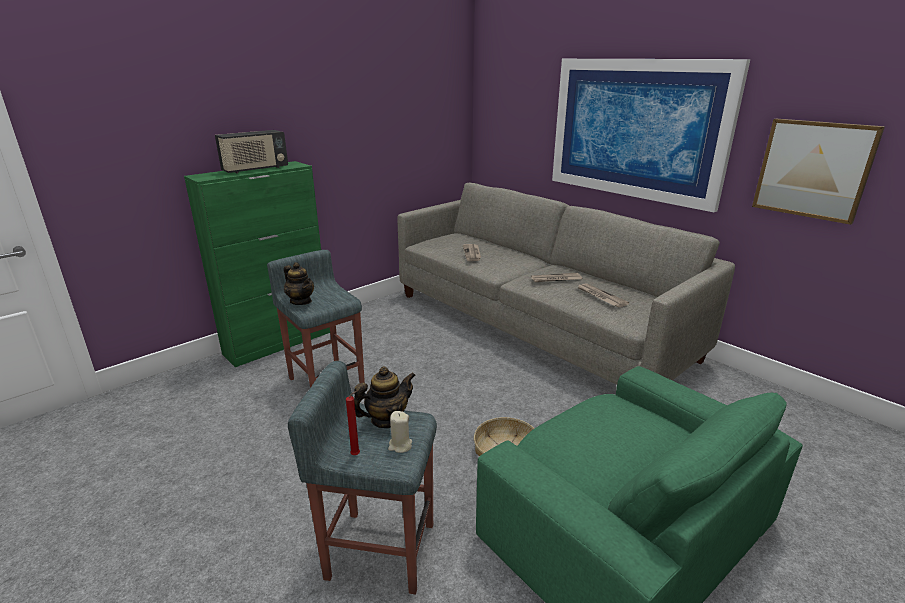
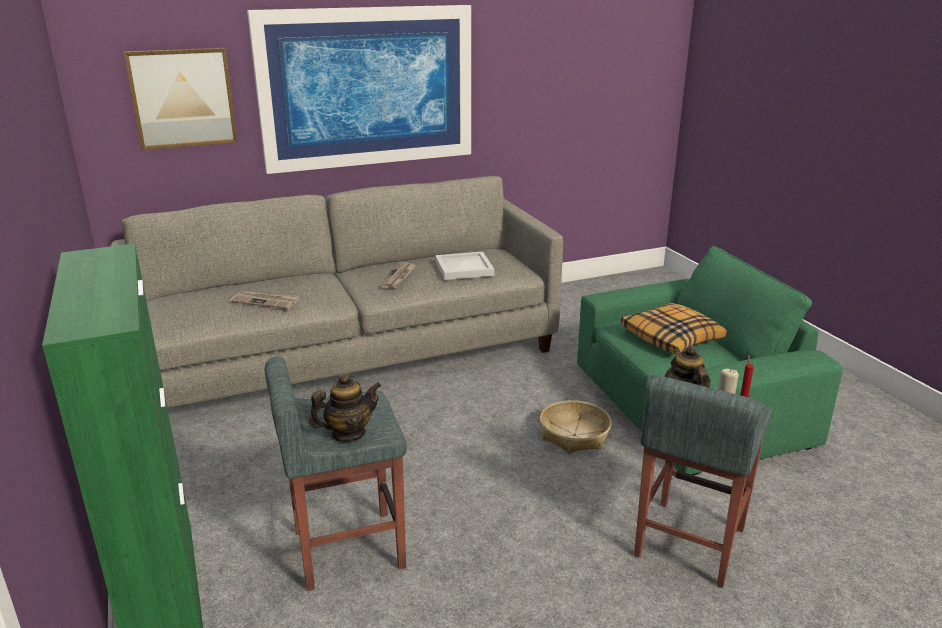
camera: 70 degrees left, 0 degrees up
radio [215,130,288,174] -> none
newspaper [578,283,629,307] -> white tray [435,252,494,280]
picture [752,119,885,225] -> picture moved to [124,48,238,150]
none -> pillow [621,302,727,354]

